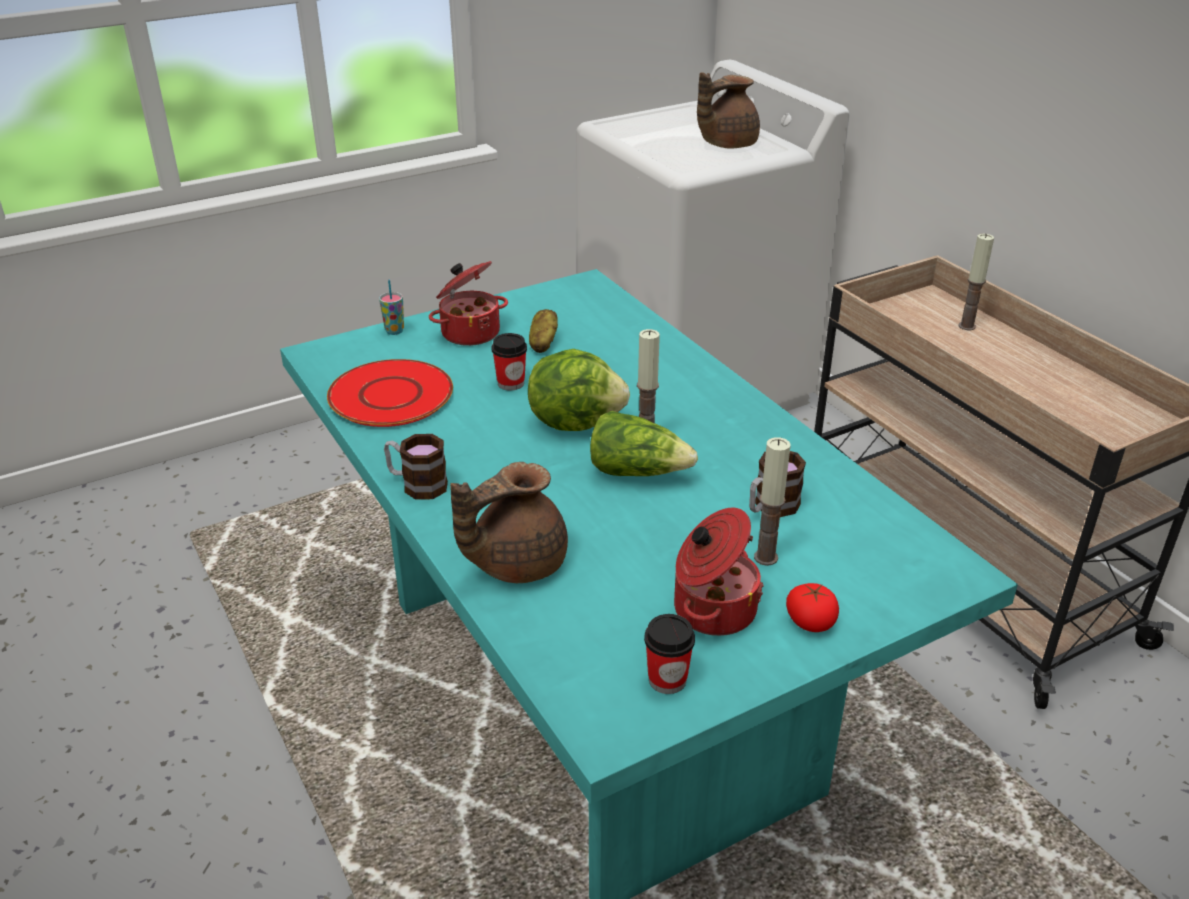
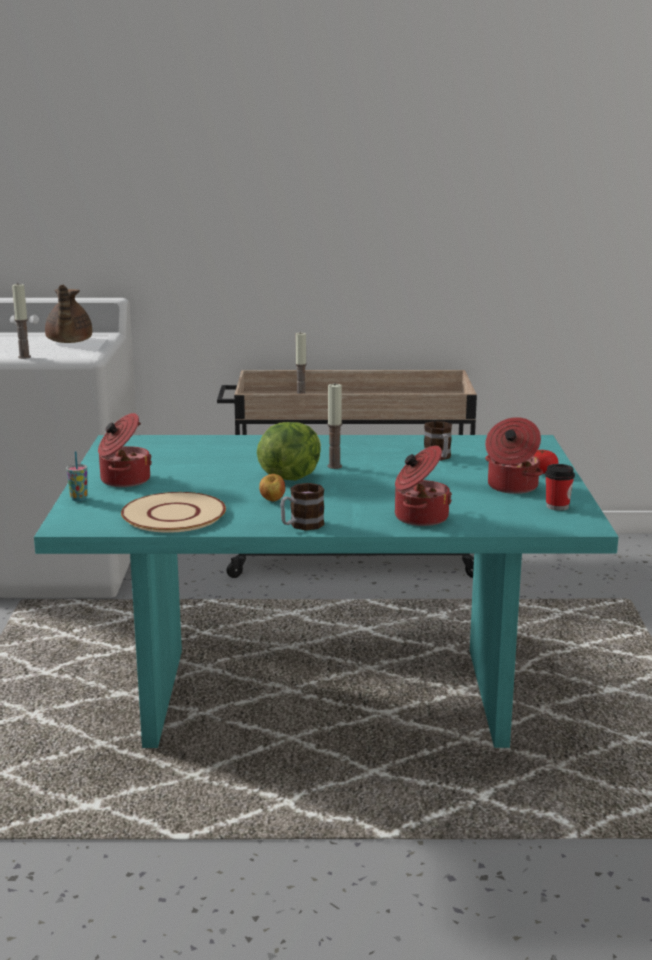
camera: 60 degrees left, 15 degrees down
red plate [327,359,453,427] -> beige plate [121,492,226,533]
brown teapot [450,462,568,583] -> cooking pot [395,446,452,526]
cup [492,333,527,391] -> none
potato [529,309,558,353] -> none
lettuce [590,411,698,476] -> none
candle [754,437,791,566] -> candle moved to [12,284,31,359]
none -> apple [259,474,285,501]

